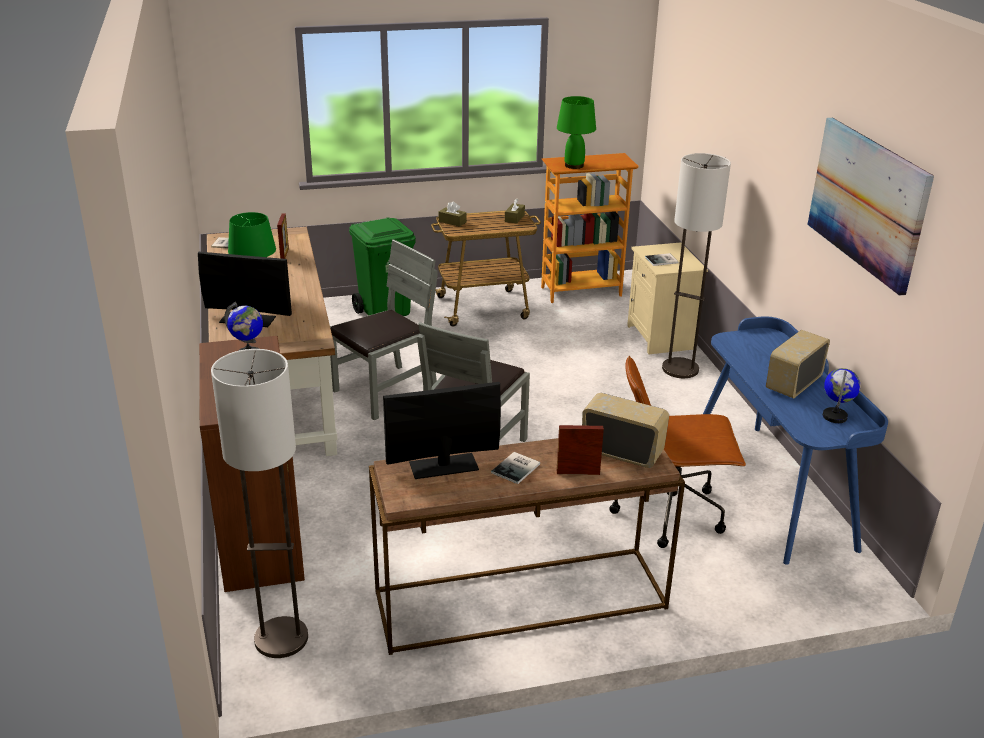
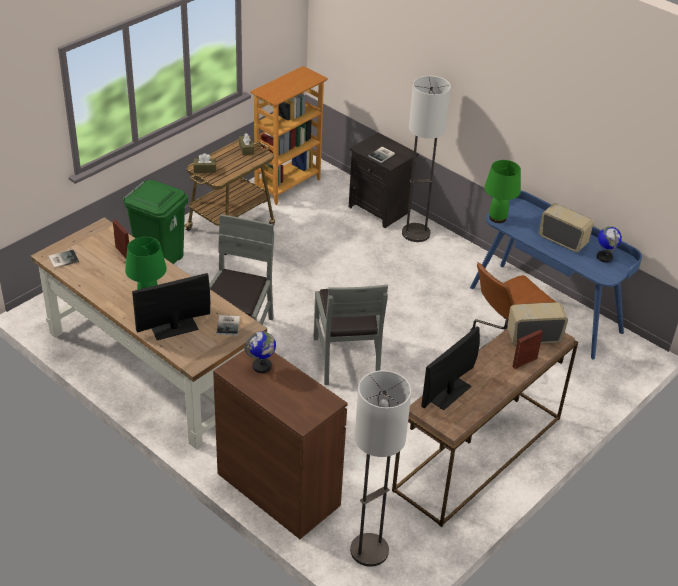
camera: 35 degrees left, 10 degrees up
book [491,452,540,484] -> book moved to [217,315,240,335]
green table lamp [557,96,596,169] -> green table lamp moved to [484,160,521,223]
beige nightstand [627,243,708,354] -> black nightstand [349,132,419,228]
radio [766,330,830,398] -> radio turned 120 degrees clockwise [539,203,594,252]
picture [807,118,934,296] -> none

